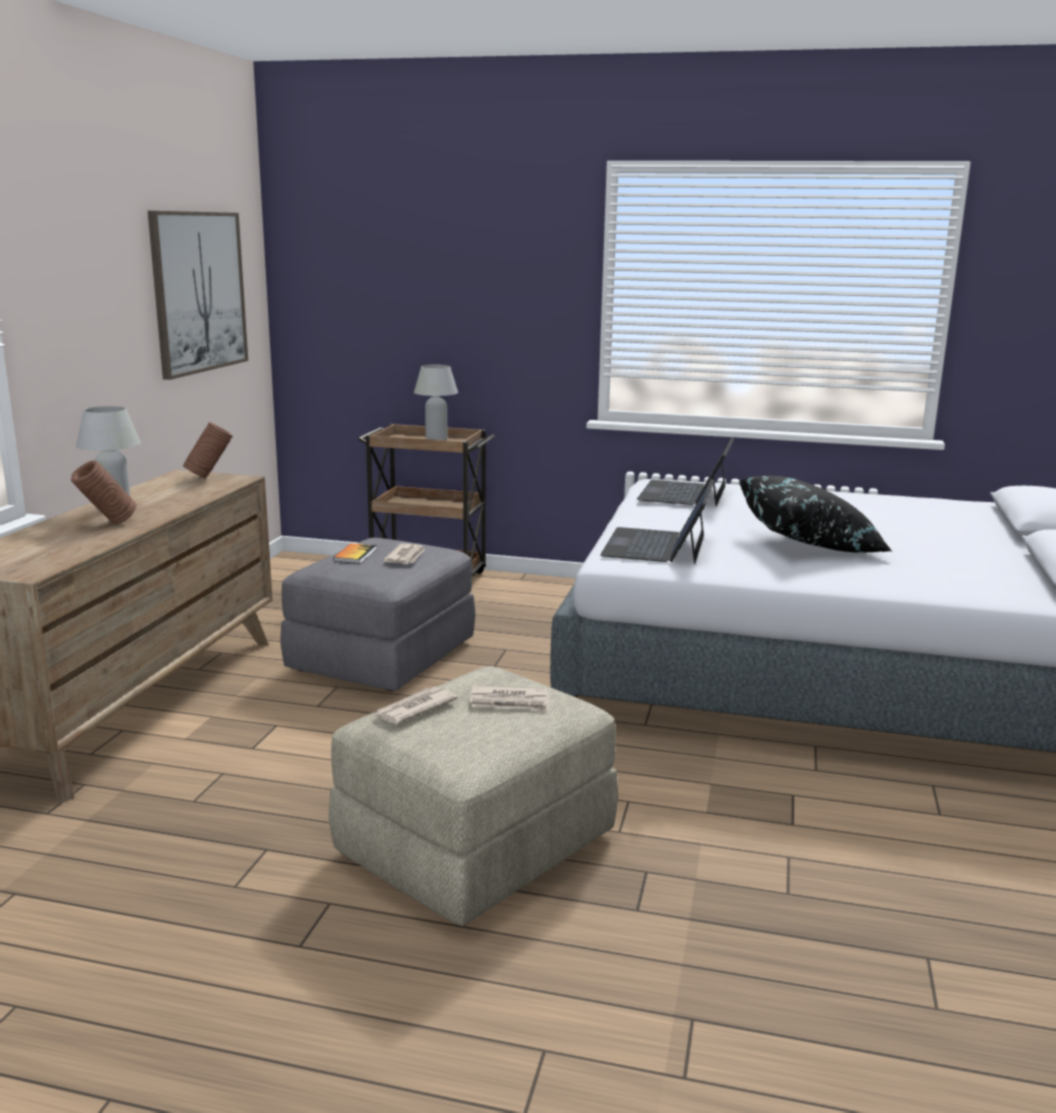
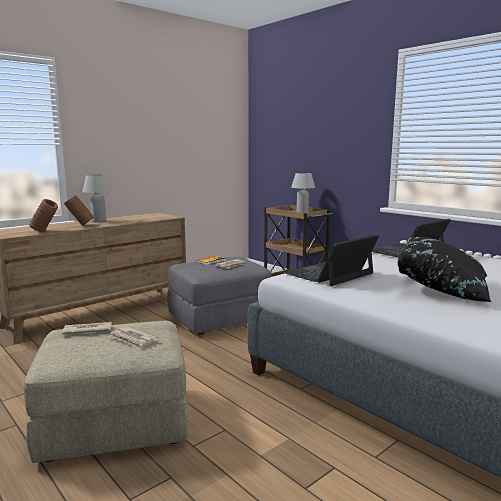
camera: 35 degrees right, 5 degrees down
picture [148,211,248,380] -> none
brown vase [183,422,233,479] -> brown vase moved to [29,199,58,232]

